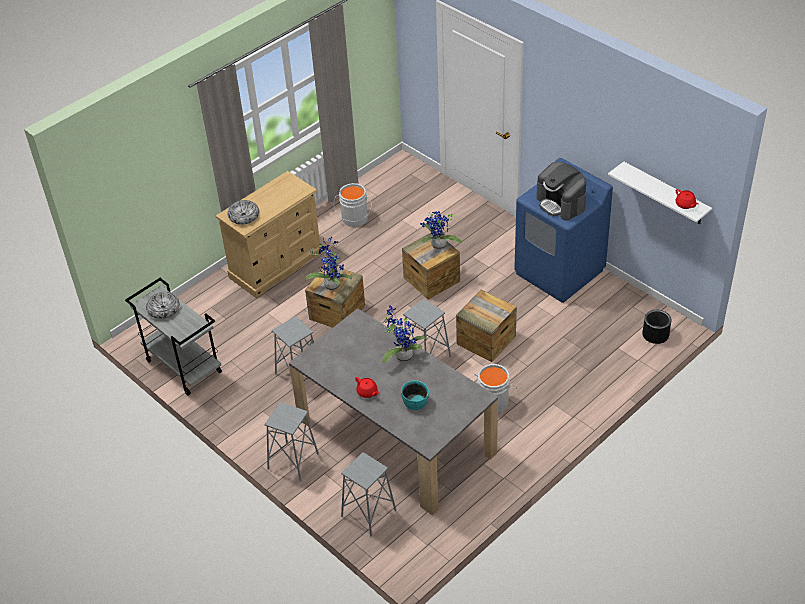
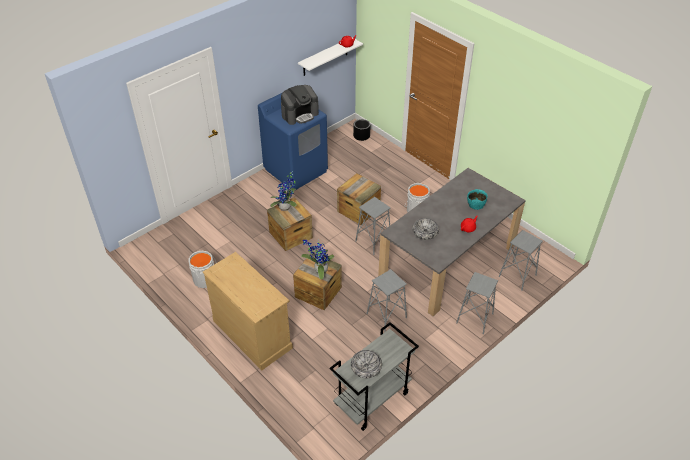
camera: 90 degrees left, 0 degrees up
bowl [228,200,259,225] -> bowl moved to [412,218,439,240]
potted plant [382,305,426,363] -> none

